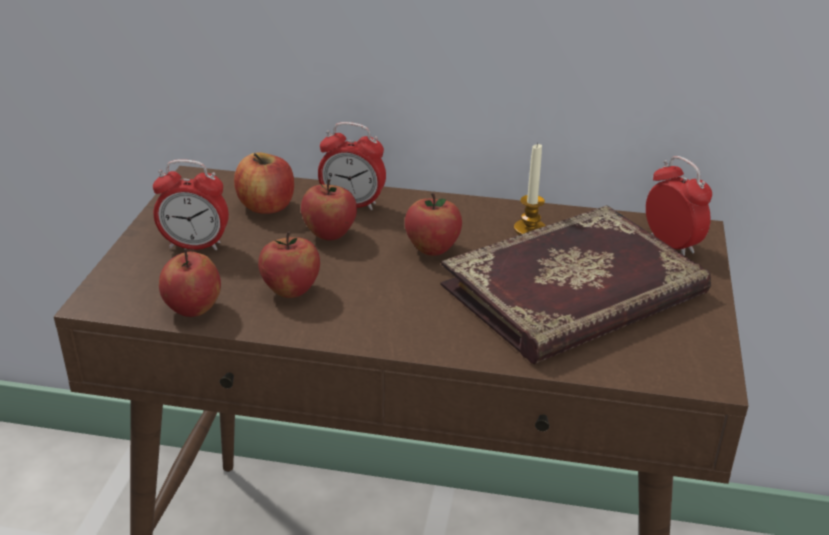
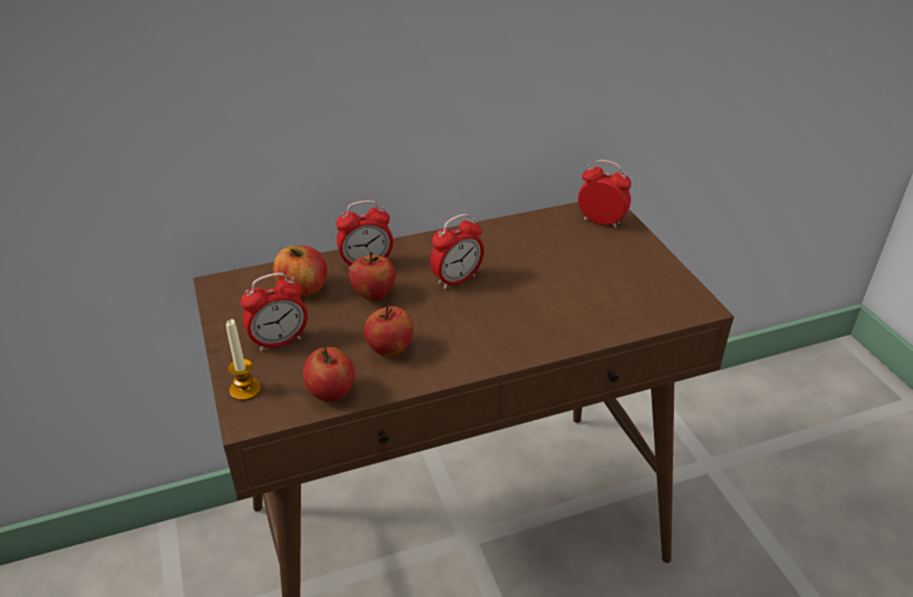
camera: 30 degrees left, 5 degrees up
apple [405,193,462,256] -> alarm clock [430,214,484,289]
book [441,205,711,364] -> none
candle [514,143,546,235] -> candle moved to [226,319,261,401]

